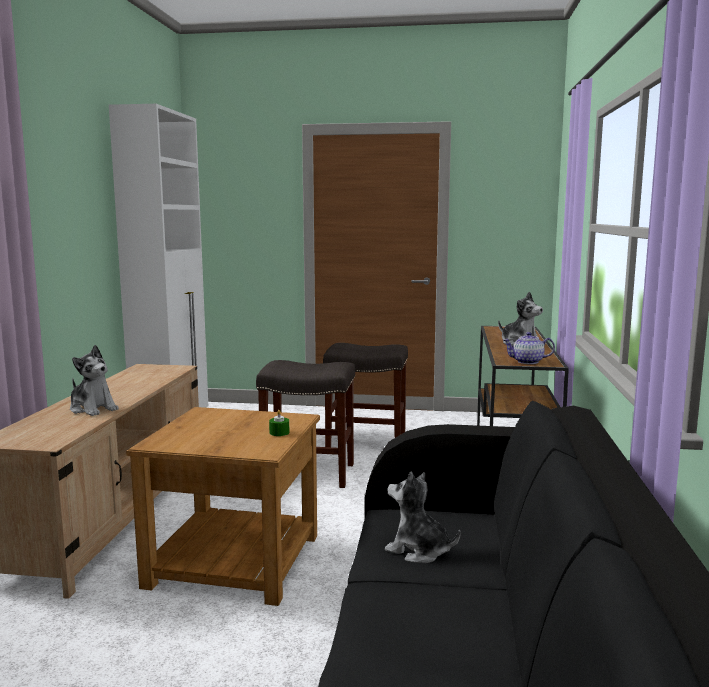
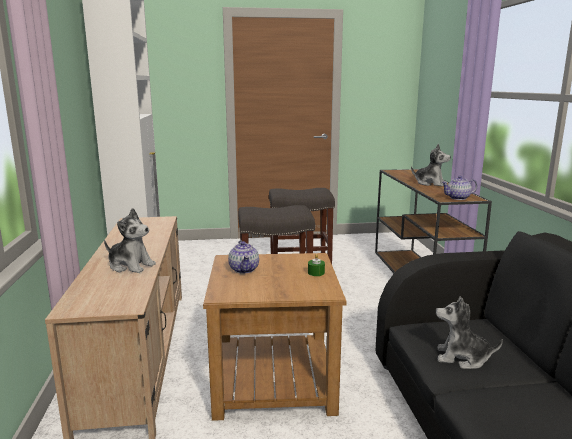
camera: 15 degrees left, 5 degrees up
none -> teapot [228,241,259,273]

